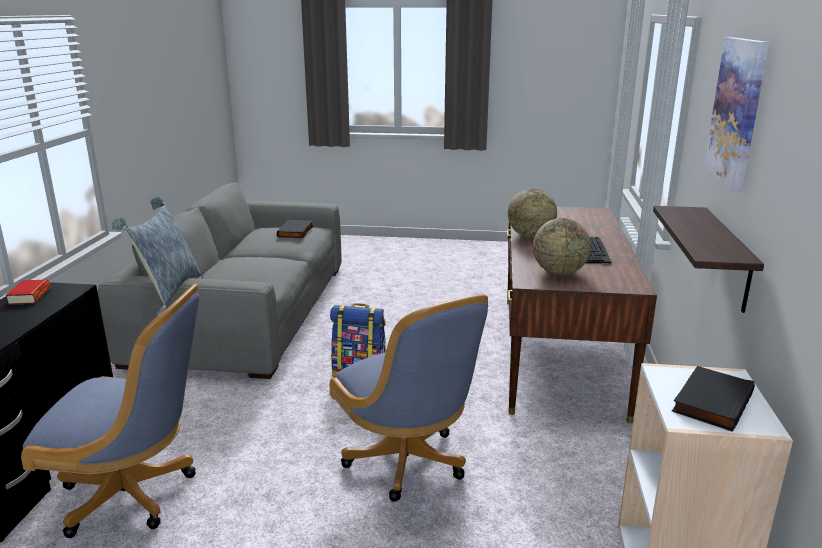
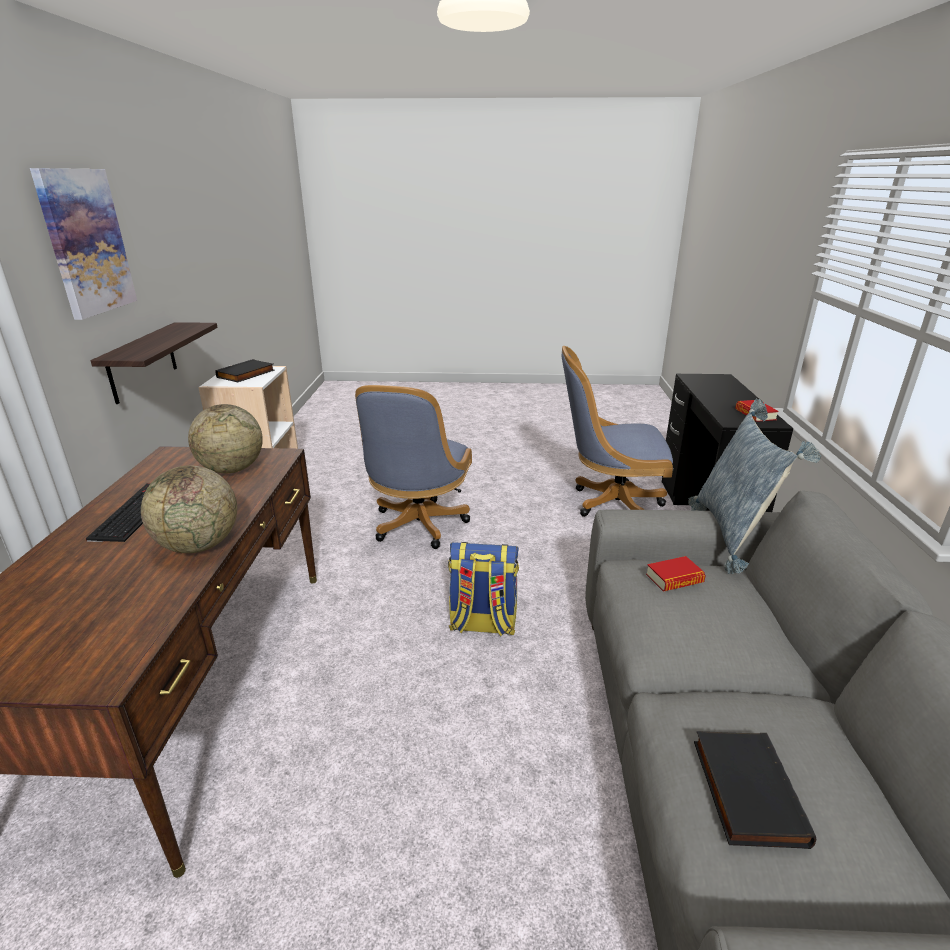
camera: 175 degrees right, 5 degrees up
blue office chair [329,294,488,502] -> blue office chair turned 135 degrees counterclockwise [355,385,472,549]
none -> book [646,556,706,592]

